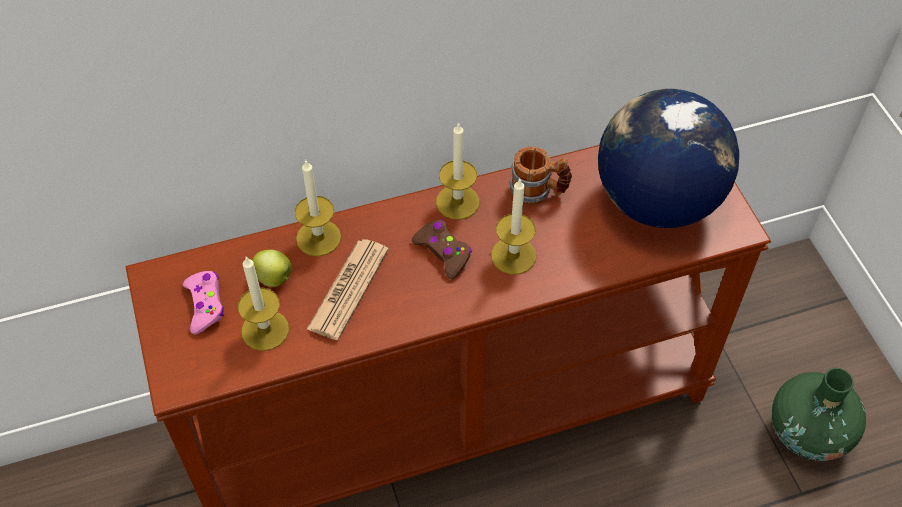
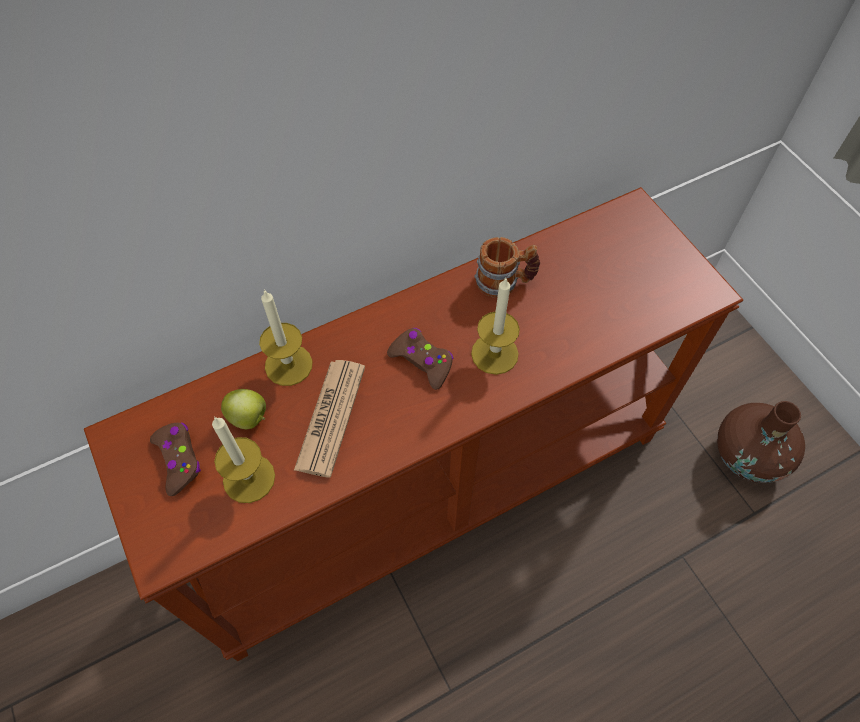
camera: 10 degrees left, 5 degrees up
pink game controller [183,271,224,334] -> brown game controller [150,423,201,496]
candle [436,122,480,220] -> none
globe [598,89,739,228] -> none
green vase [772,368,866,461] -> brown vase [717,401,805,483]

